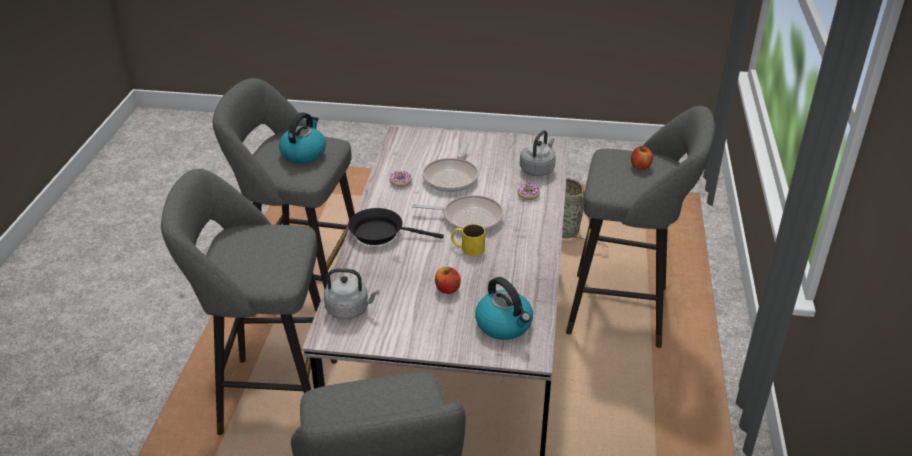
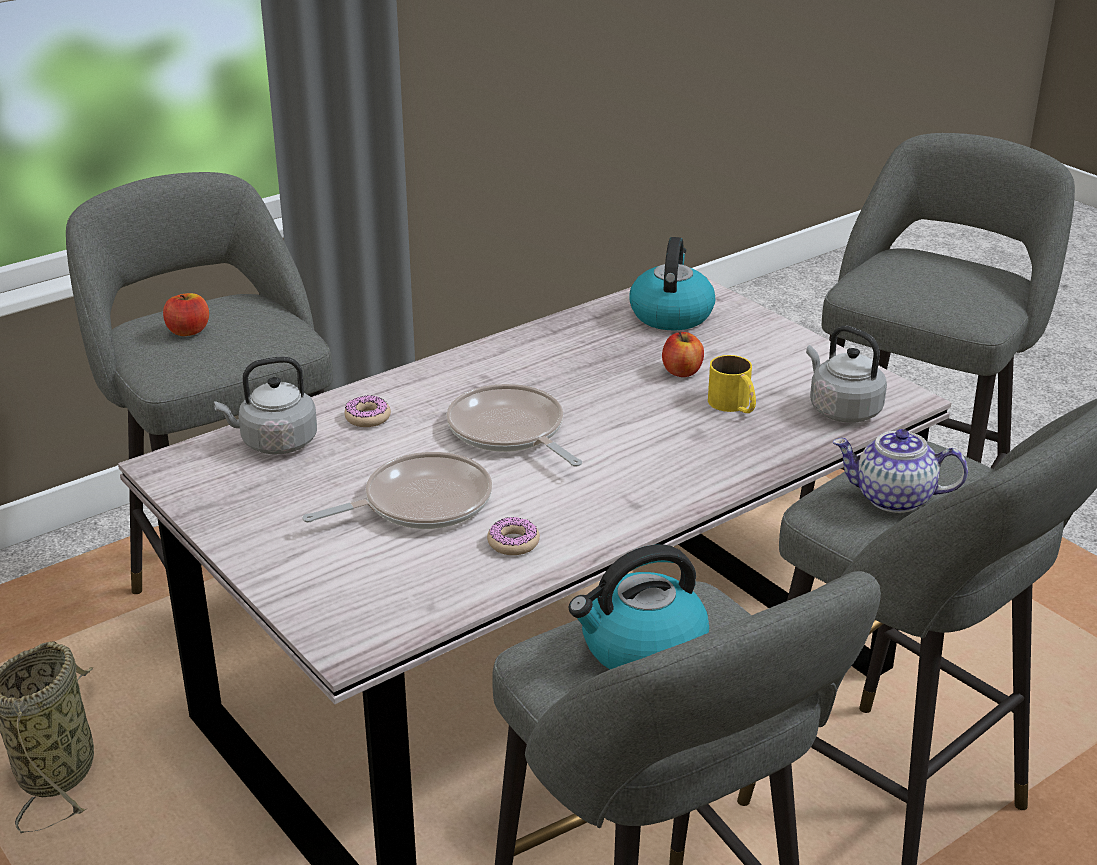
camera: 135 degrees left, 5 degrees down
black frying pan [348,208,444,245] -> none
yellow mug [451,224,485,256] -> yellow mug moved to [708,355,756,413]
none -> teapot [833,429,968,513]

